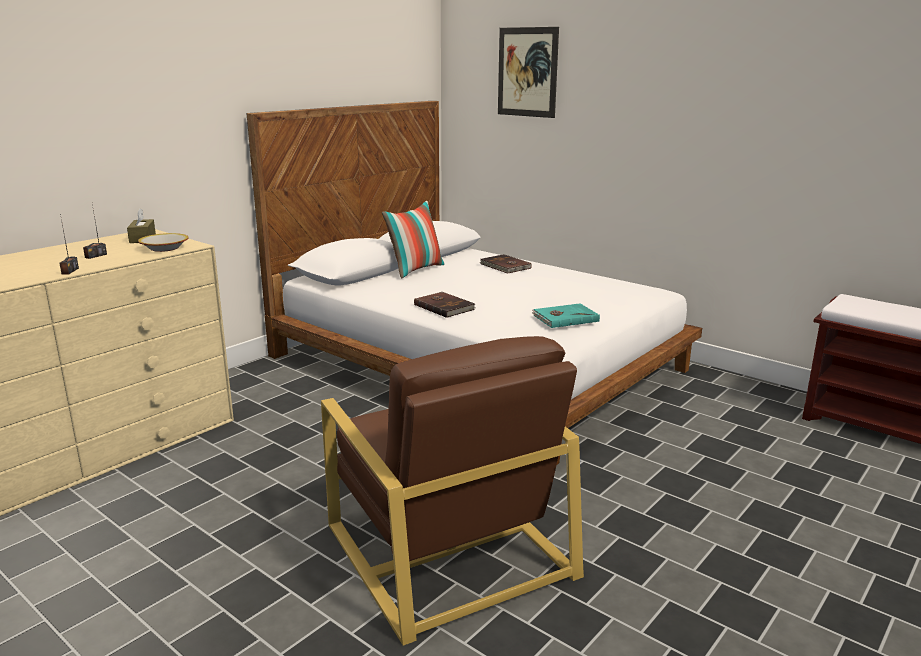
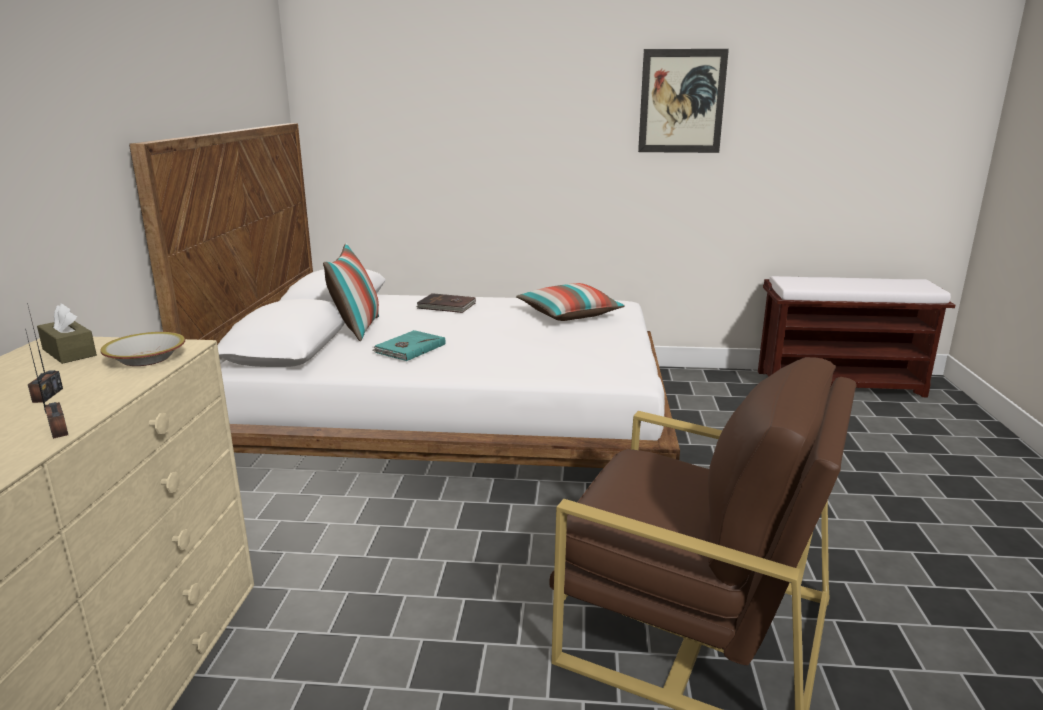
camera: 35 degrees left, 0 degrees up
brown book [414,292,475,318] -> none
picture [498,27,559,118] -> picture moved to [638,49,729,153]
turquoise book [532,303,600,328] -> turquoise book moved to [373,330,446,361]
none -> pillow [516,283,625,321]

